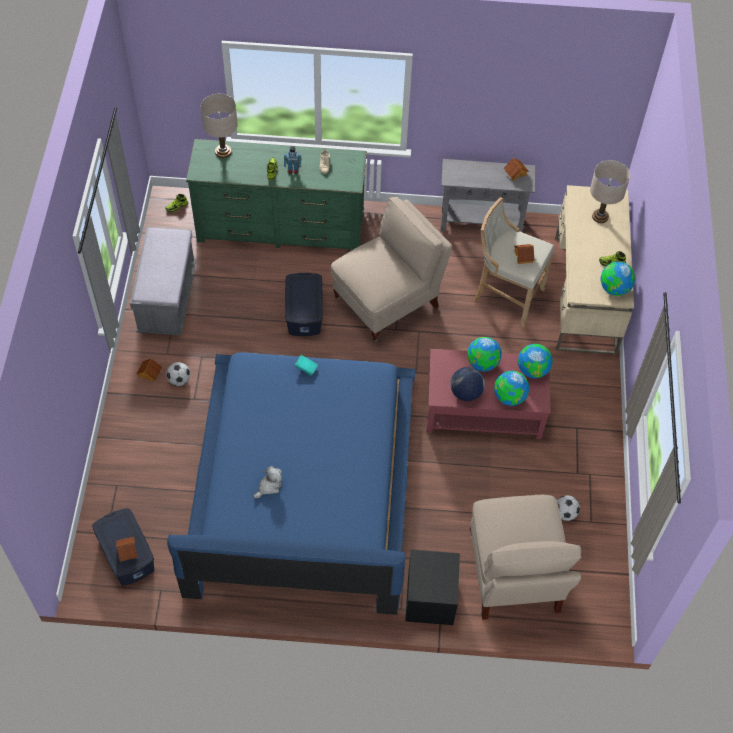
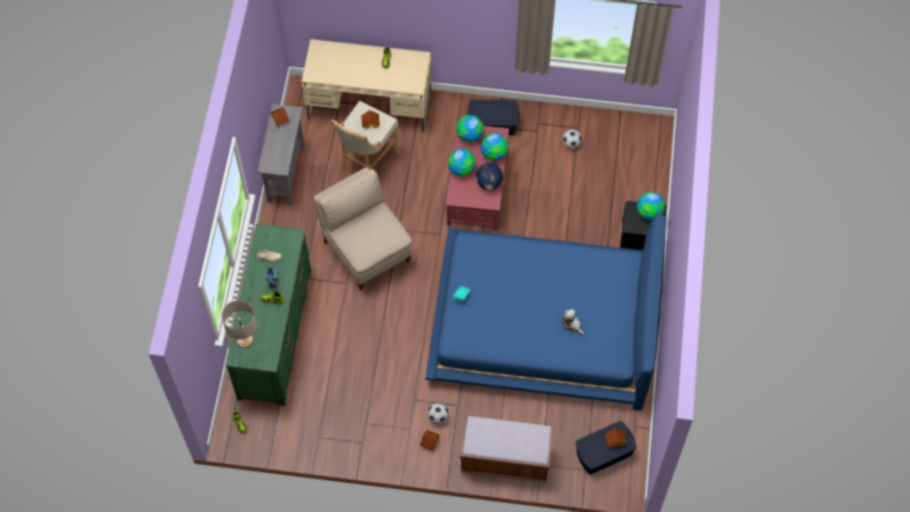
camera: 85 degrees left, 5 degrees up
grey bench [130,227,196,335] -> none
blue storage box [285,273,323,336] -> blue storage box moved to [467,100,520,135]
beige chair [470,495,582,620] -> none
beige table lamp [590,160,630,223] -> none
globe [600,262,635,296] -> globe moved to [637,192,665,220]
none -> brown bench [460,416,553,483]

